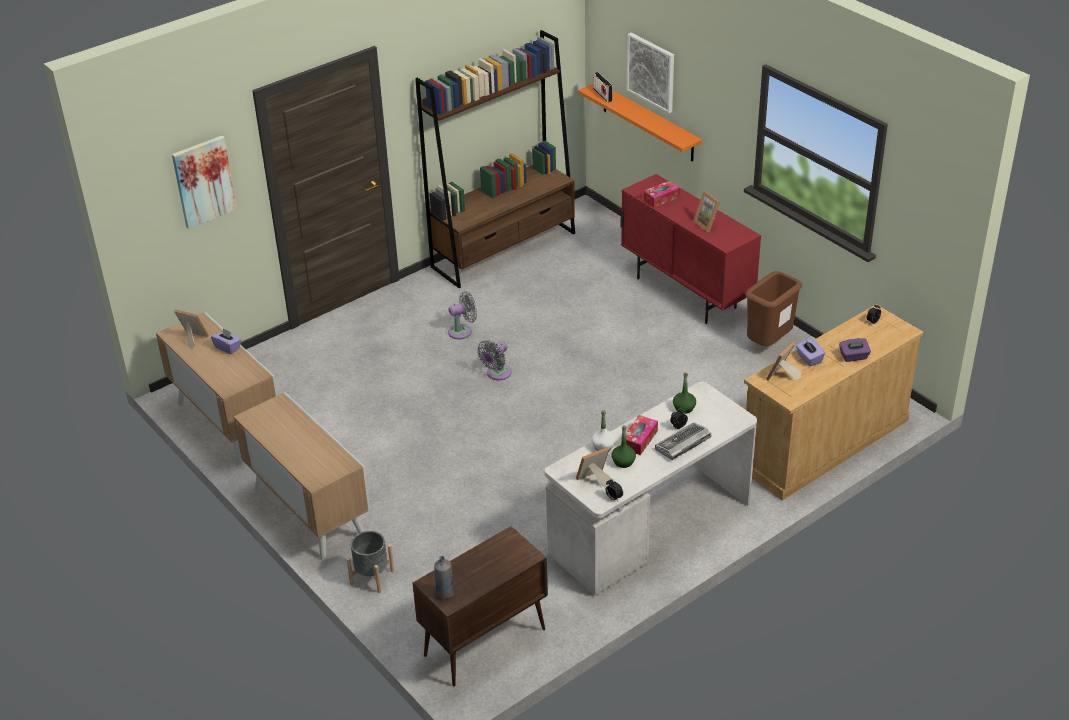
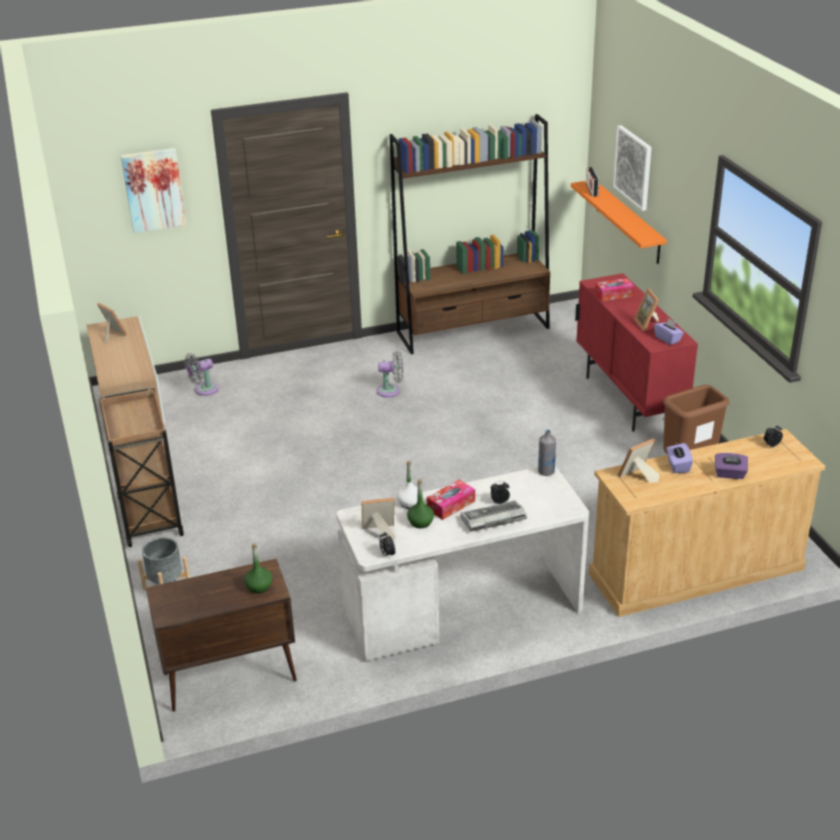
camera: 20 degrees right, 5 degrees down
purple tissue box [211,328,241,354] -> purple tissue box moved to [654,318,684,345]
cabinet [234,392,370,560] -> brown cart [99,387,184,547]
grey bottle [434,556,454,599] -> grey bottle moved to [538,430,556,476]
grey fan [477,340,512,380] -> grey fan moved to [184,353,219,396]
green bottle [673,372,696,414] -> green bottle moved to [244,544,272,593]

